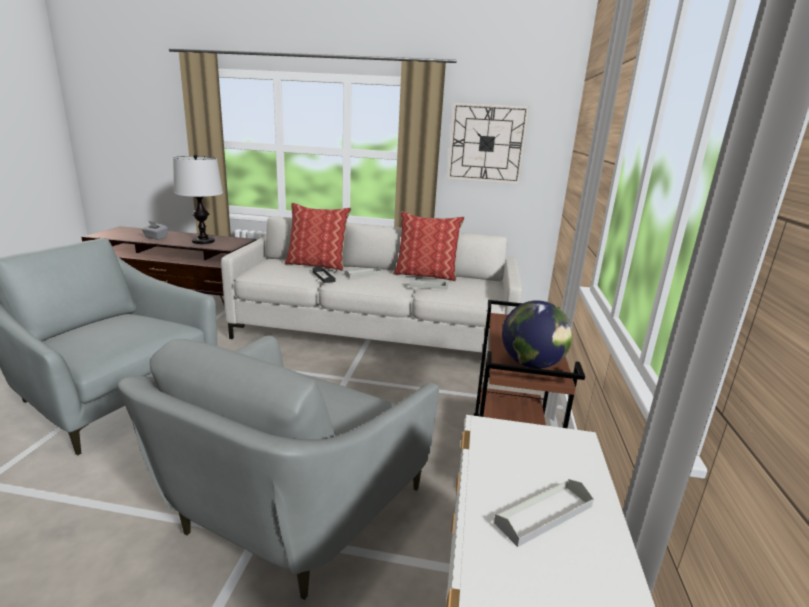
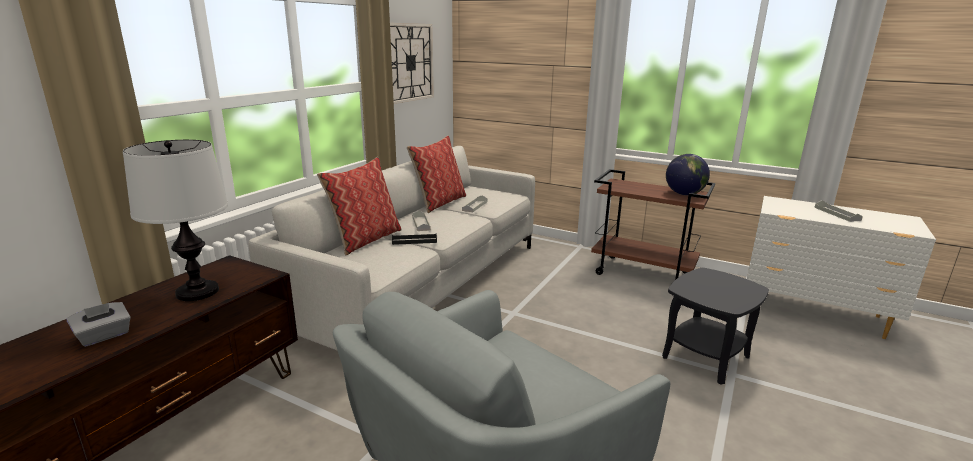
camera: 70 degrees left, 0 degrees up
grey armchair [117,335,439,600] -> black side table [662,268,769,385]

